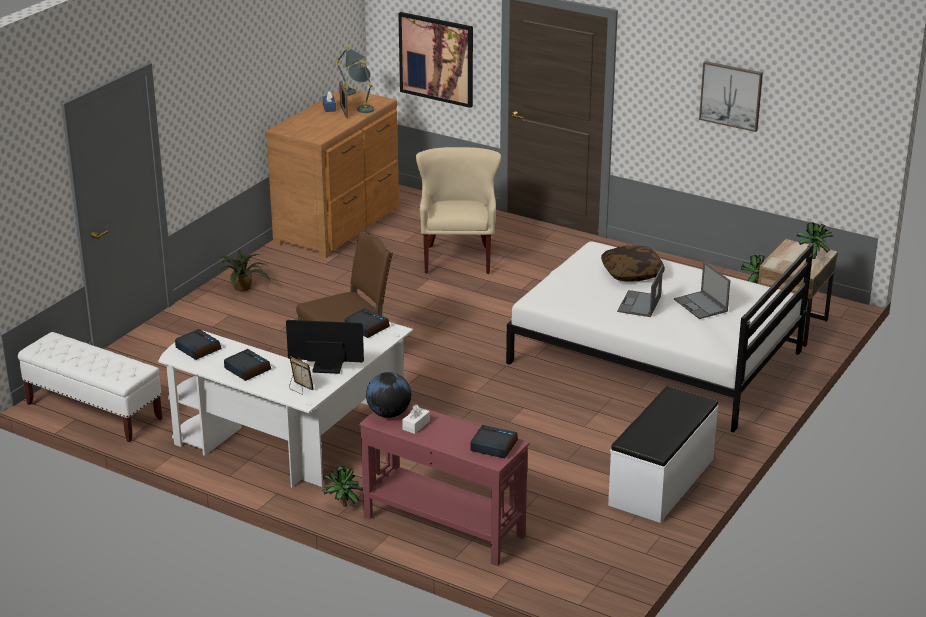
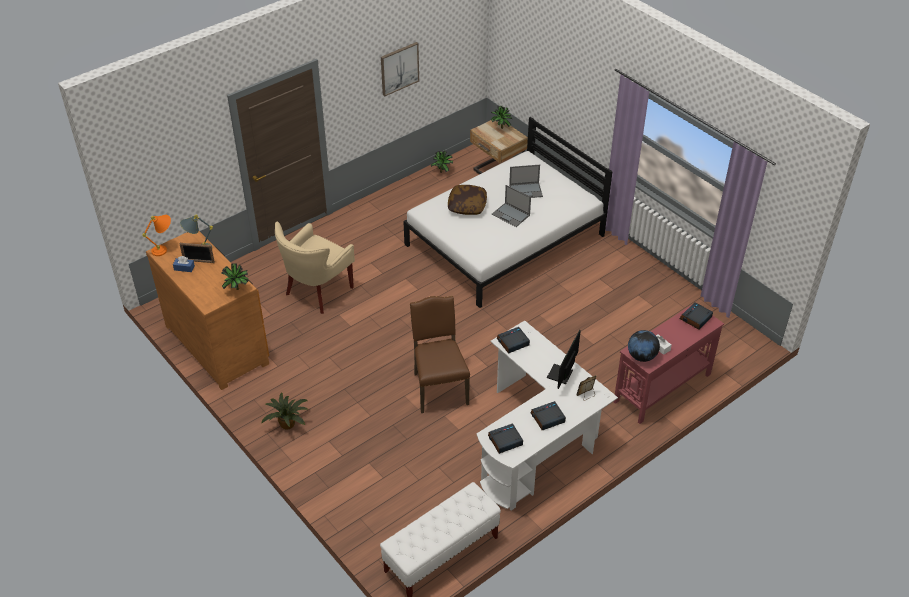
camera: 70 degrees left, 15 degrees up
potted plant [322,466,363,507] -> potted plant moved to [222,263,249,290]
grey table lamp [335,46,364,96] -> orange table lamp [142,215,171,256]
picture [398,12,473,108] -> none
beige armchair [416,147,501,274] -> beige armchair turned 75 degrees counterclockwise [275,222,355,314]
white bench [608,386,718,523] -> none

